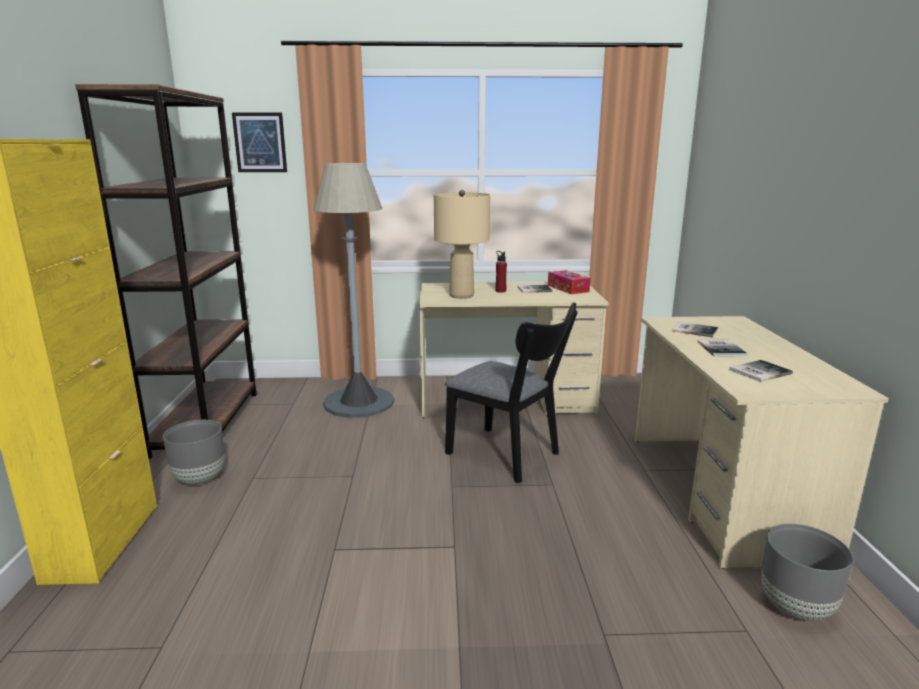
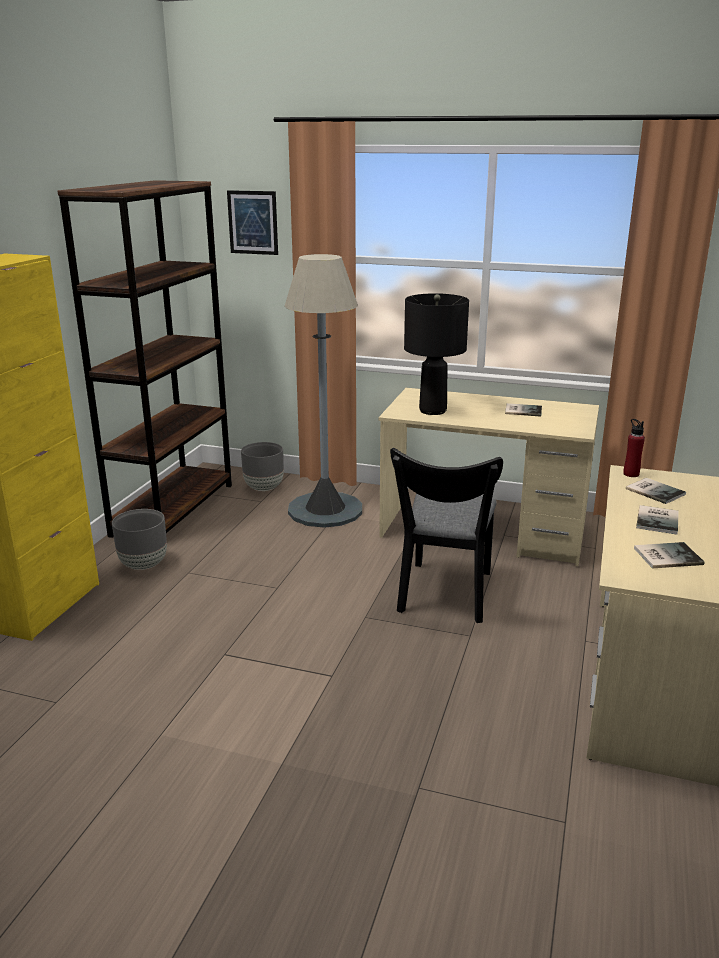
camera: 20 degrees right, 5 degrees up
beige table lamp [434,190,490,299] -> black table lamp [404,293,469,415]
black chair [445,302,578,483] -> black chair turned 45 degrees clockwise [390,448,503,623]
red bottle [495,251,507,293] -> red bottle moved to [623,419,645,477]
tissue box [548,270,590,294] -> none
grey planter [761,524,853,621] -> grey planter moved to [241,442,284,491]

